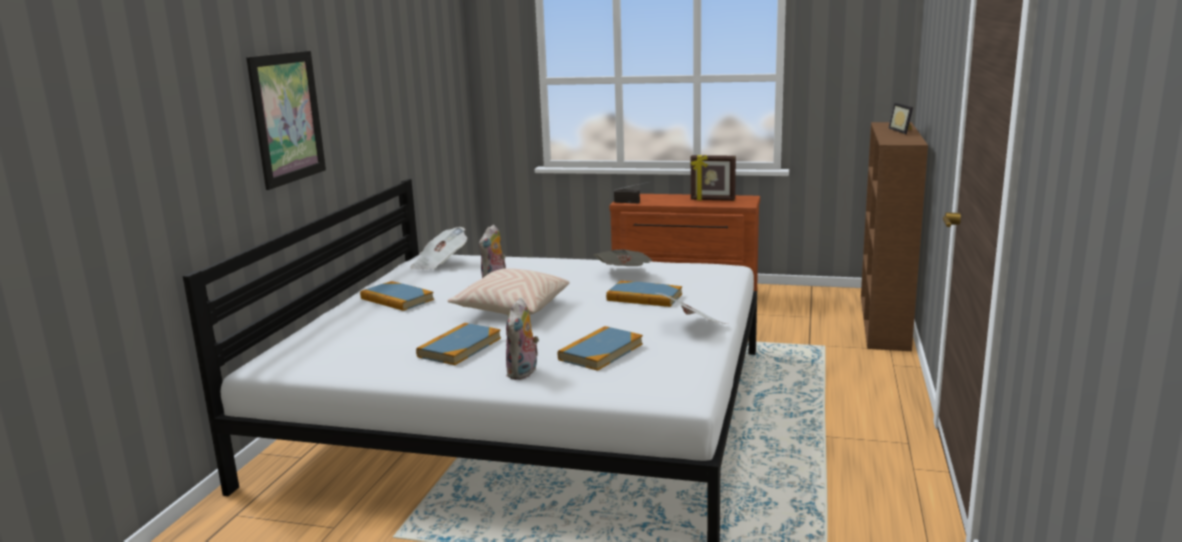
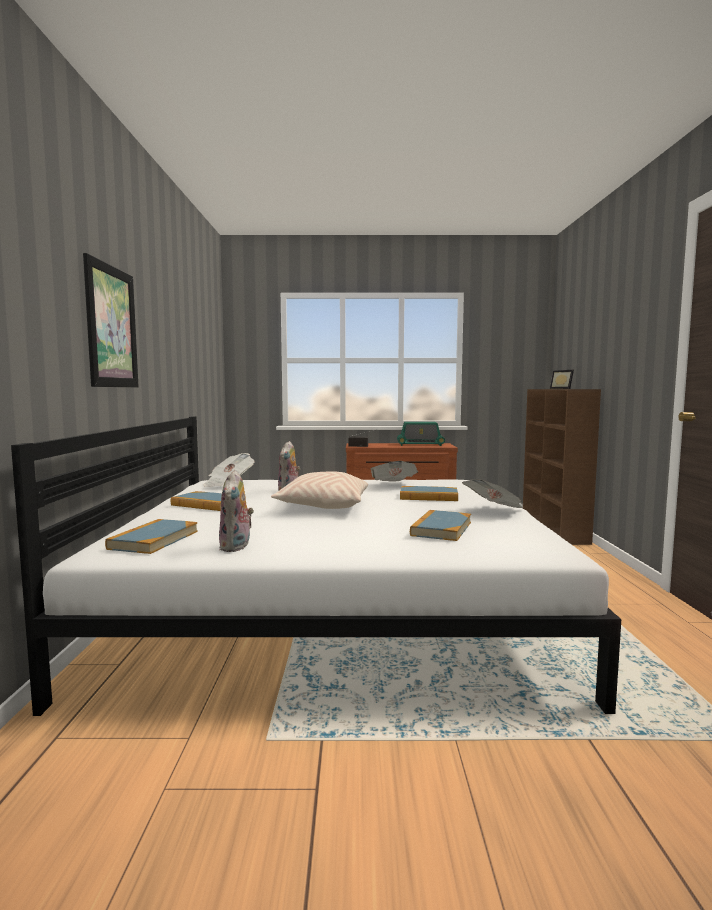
camera: 15 degrees left, 10 degrees down
book [416,323,501,365] -> book moved to [105,519,198,554]
plush toy [506,298,539,380] -> plush toy moved to [219,470,254,552]
picture frame [691,155,736,201] -> radio [397,422,445,446]

